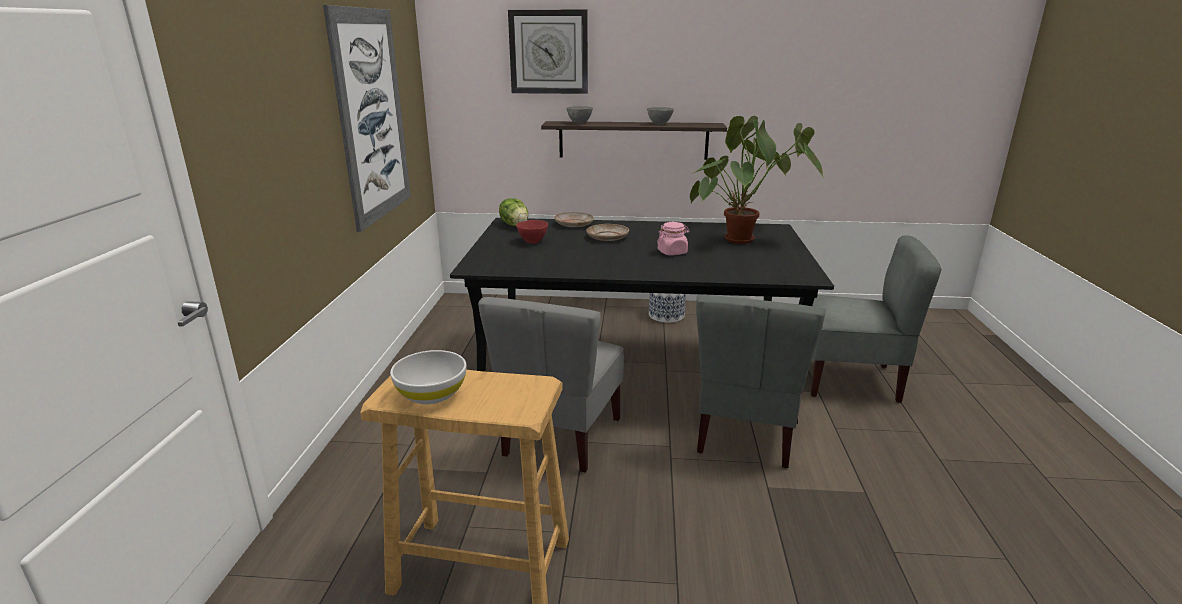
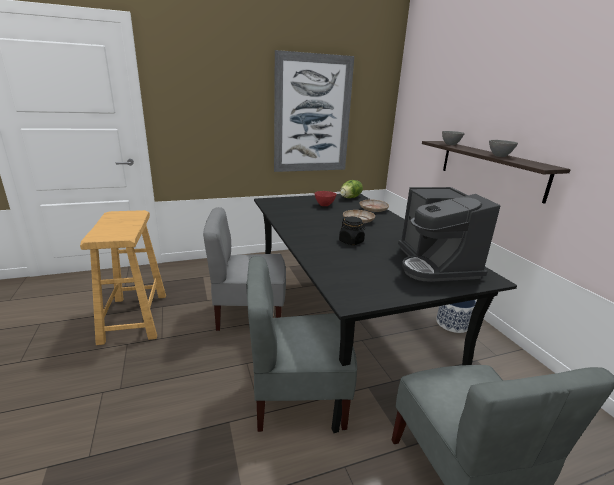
camera: 65 degrees right, 0 degrees up
white bowl [390,350,467,404] -> none
wall clock [508,10,588,94] -> none
pink jar [657,222,689,255] -> black jar [339,217,365,245]
potted plant [690,116,824,244] -> coffee machine [398,187,501,282]

